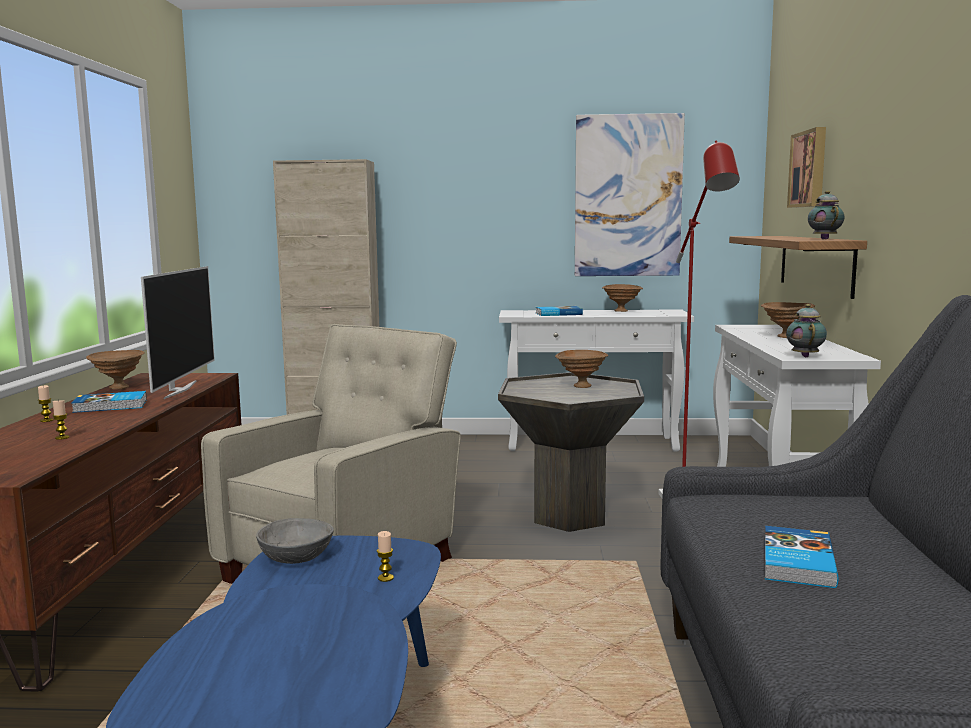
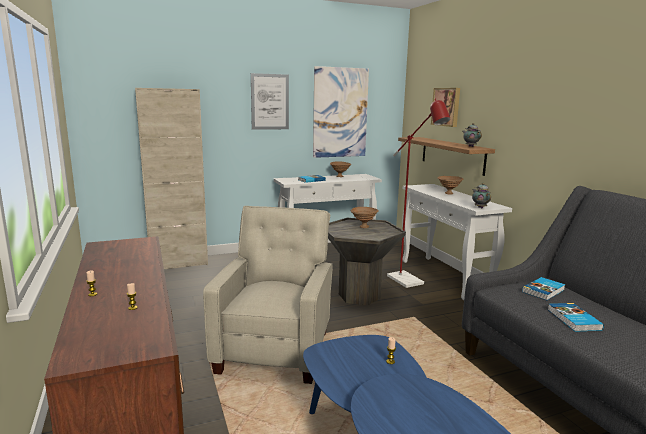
camera: 25 degrees left, 5 degrees up
book [71,391,147,413] -> book moved to [522,277,565,300]
brown bowl [86,350,145,389] -> none
television [141,266,215,399] -> none
grey bowl [256,518,334,564] -> none
none -> picture [251,73,289,130]

